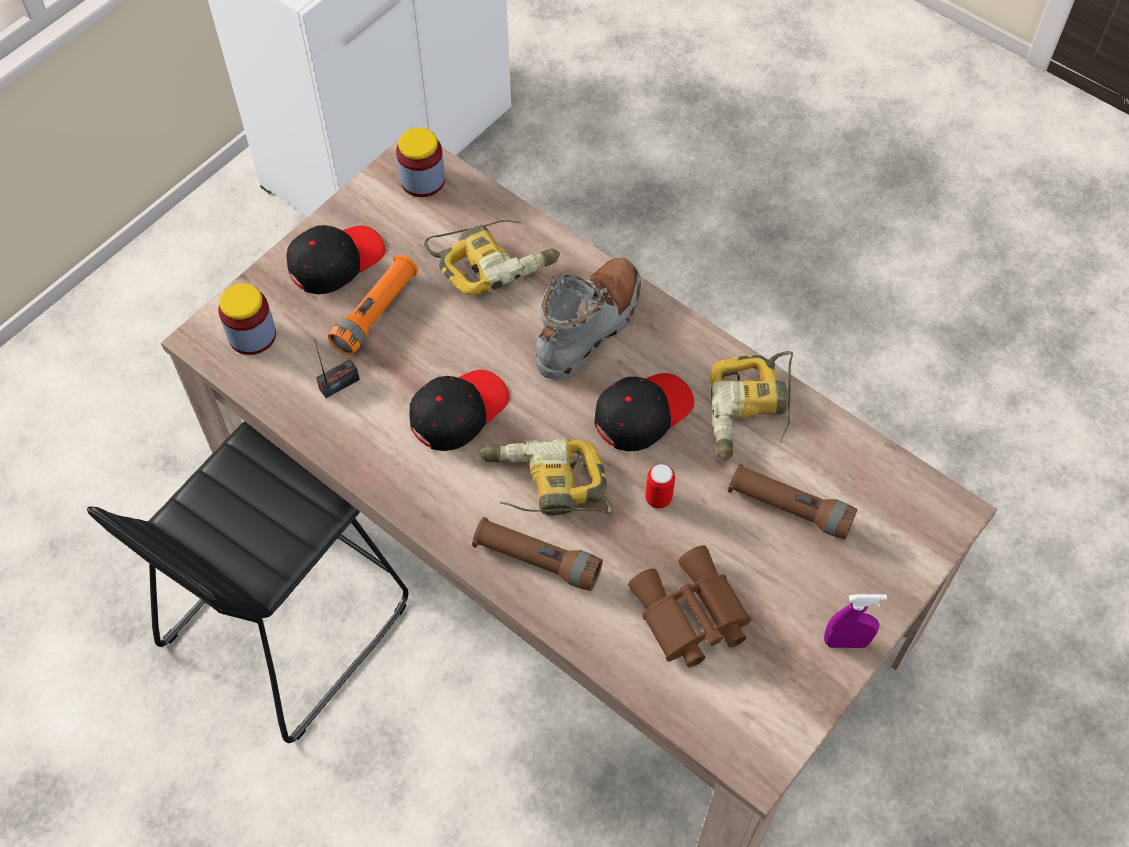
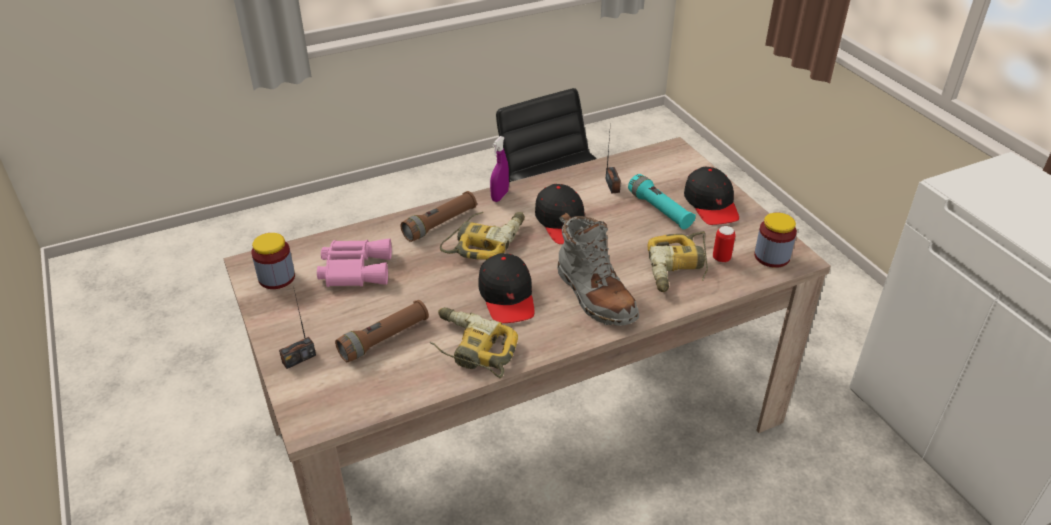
camera: 115 degrees right, 20 degrees down
jar [218,283,276,355] -> jar moved to [251,233,295,289]
orange flashlight [328,255,418,355] -> turquoise flashlight [628,174,696,229]
brown binoculars [628,545,751,667] -> pink binoculars [317,239,392,287]
can [645,464,675,509] -> can moved to [713,226,736,263]
purple spray bottle [824,594,887,648] -> purple spray bottle moved to [490,136,509,202]
none -> radio [279,290,316,369]

